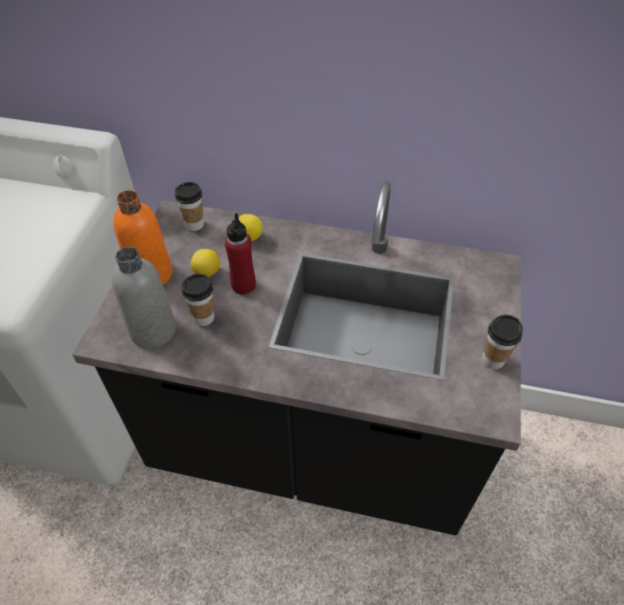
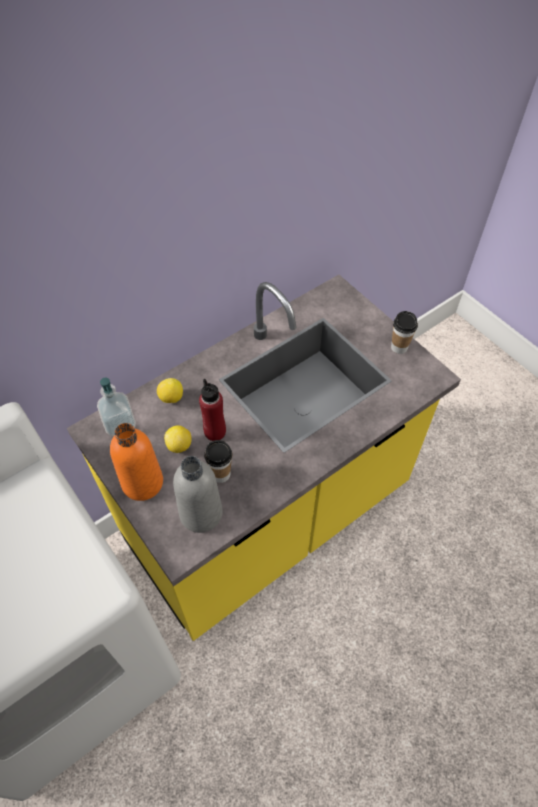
camera: 50 degrees left, 5 degrees up
black counter [72,181,521,536] -> yellow counter [67,275,461,641]
cup [175,182,204,231] -> soap dispenser [97,378,136,436]

